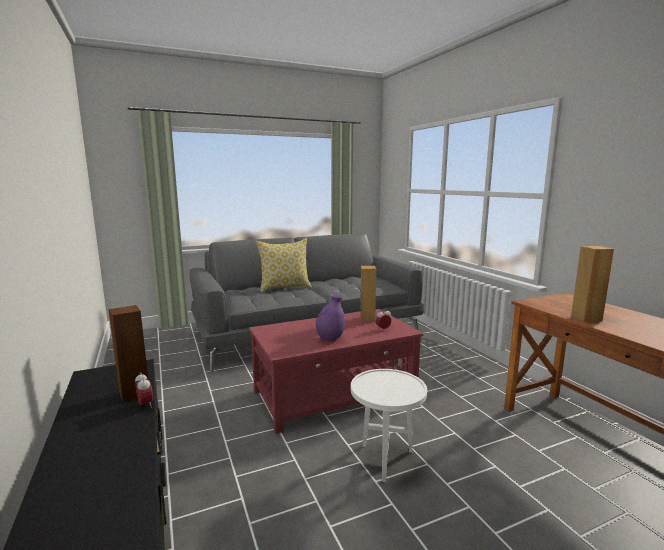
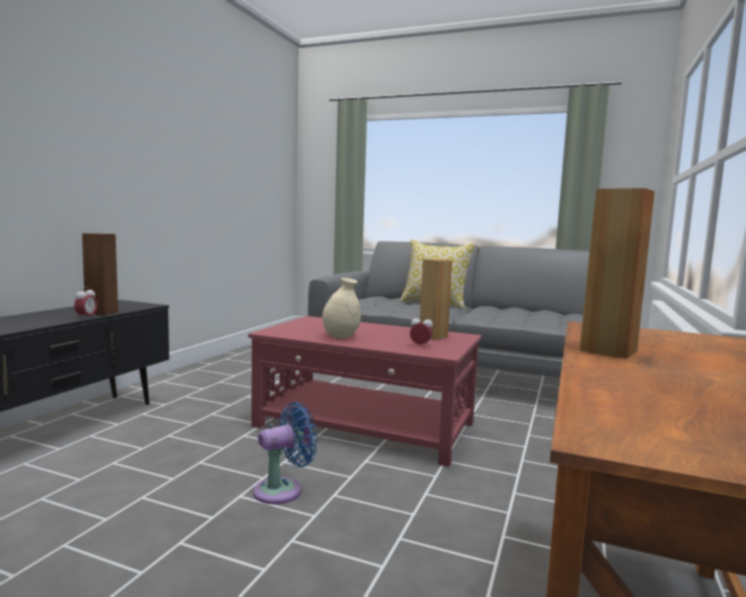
camera: 45 degrees right, 5 degrees down
purple vase [316,294,345,341] -> beige vase [322,278,361,338]
white side table [351,369,427,482] -> blue fan [253,402,318,504]

